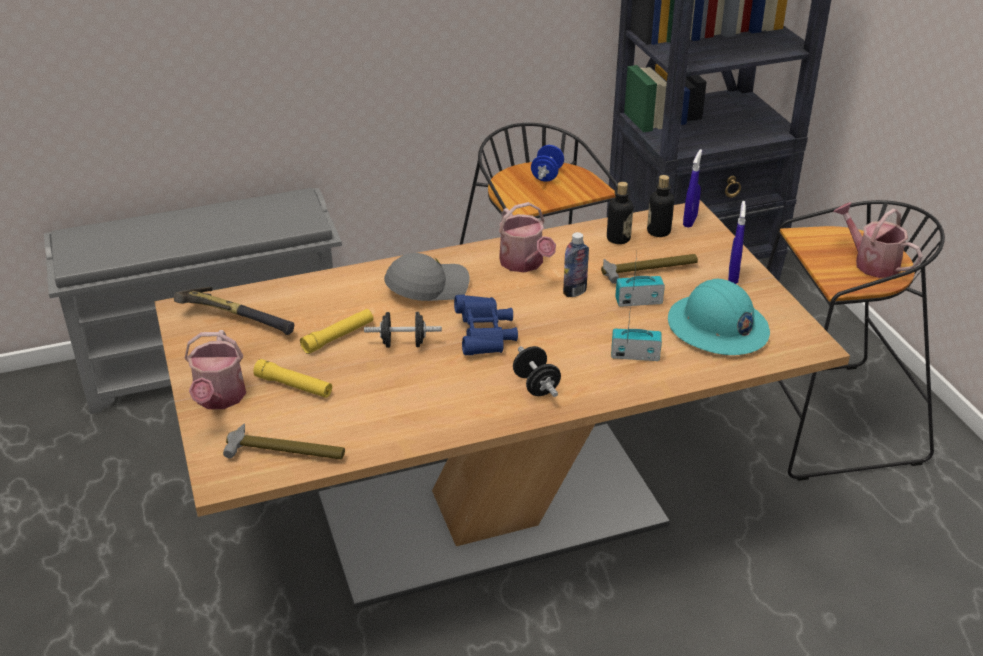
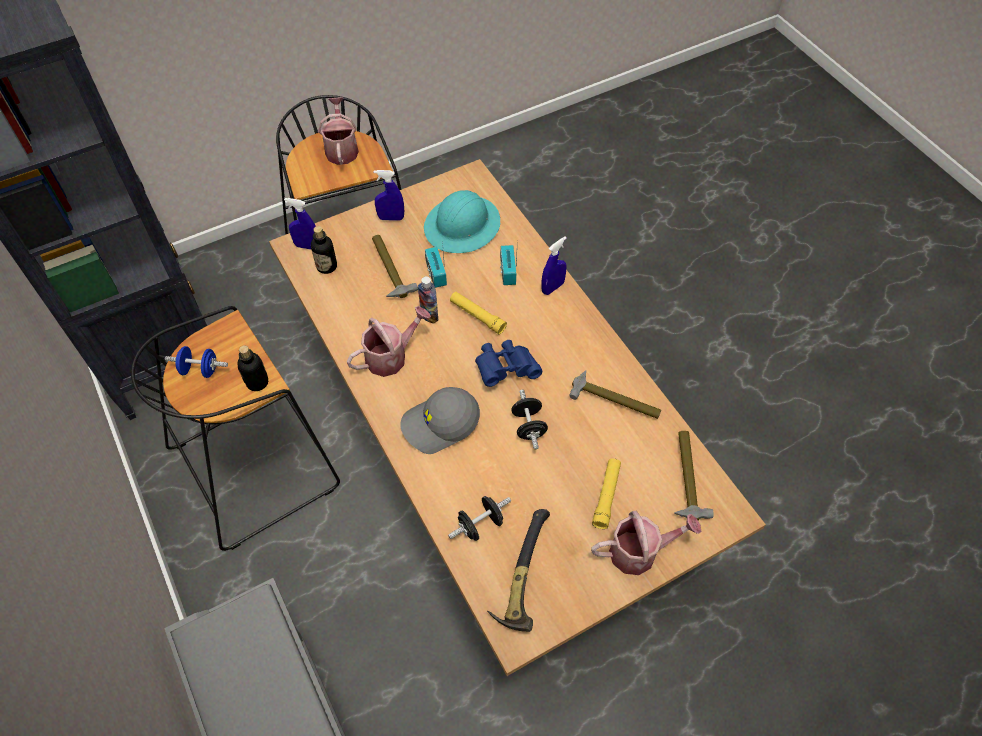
camera: 100 degrees left, 20 degrees up
yellow flashlight [300,309,373,354] -> yellow flashlight moved to [450,292,507,334]
grey cap [384,253,469,301] -> grey cap turned 75 degrees counterclockwise [400,387,480,454]
black dumbbell [513,346,561,397] -> black dumbbell moved to [448,496,511,541]
bottle [607,182,633,244] -> bottle moved to [237,345,268,391]
watering can [833,202,923,278] -> watering can turned 135 degrees clockwise [319,97,359,165]
none -> blue spray bottle [542,236,567,295]
none -> hammer [569,370,661,419]

